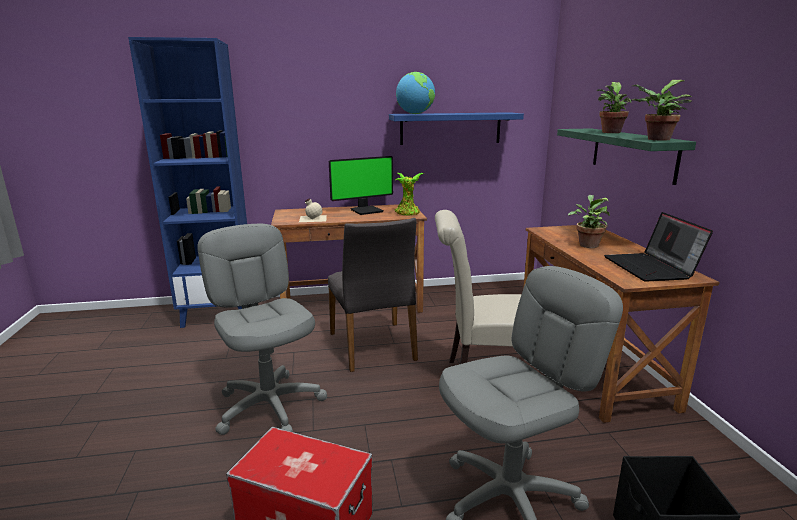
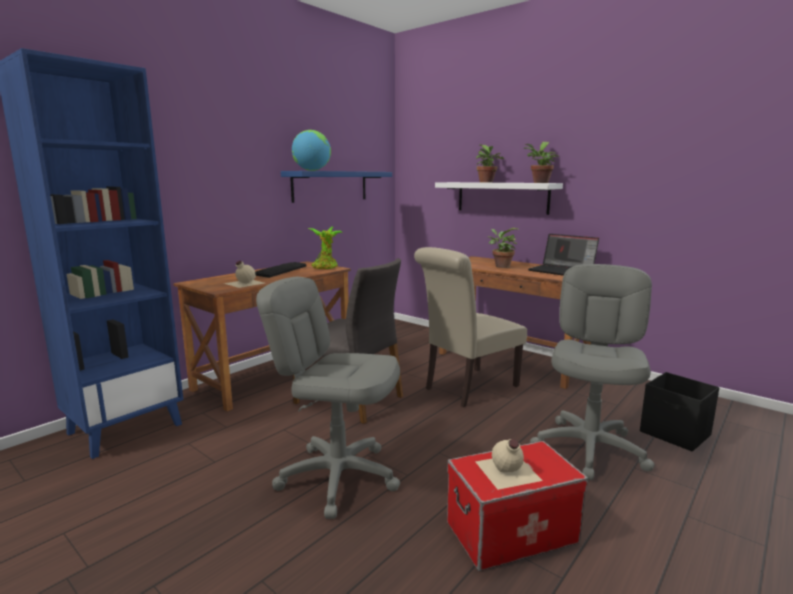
camera: 40 degrees left, 5 degrees down
monitor [329,156,393,215] -> keyboard [255,262,307,278]
green shelf [557,128,696,185] -> white shelf [435,182,563,215]
none -> beige bottle [475,439,543,490]

